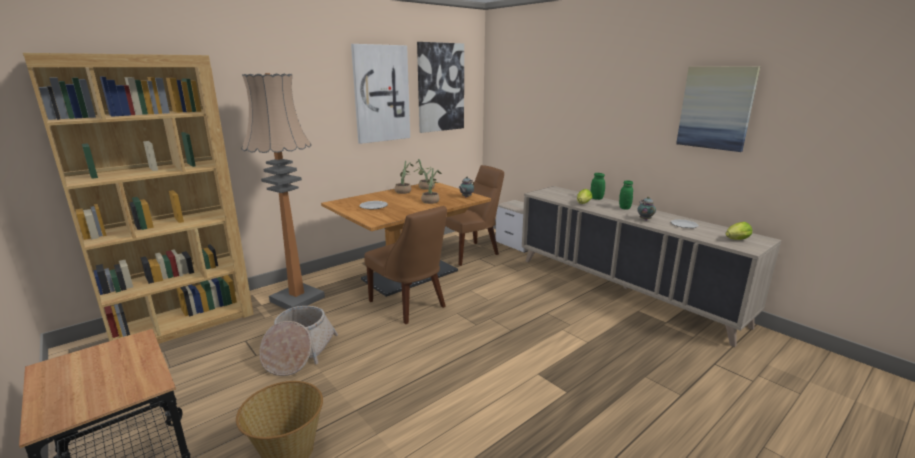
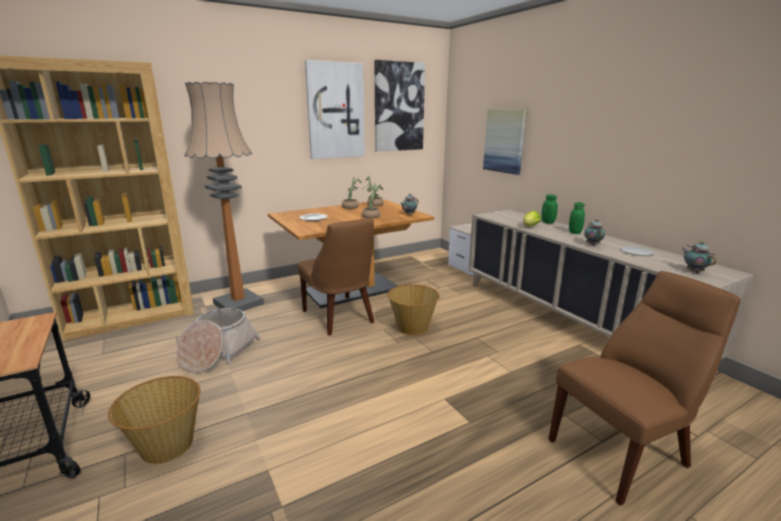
camera: 10 degrees right, 0 degrees up
brown chair [445,165,504,266] -> brown chair moved to [548,271,741,505]
picture [676,67,760,152] -> picture moved to [483,109,527,175]
lettuce [726,222,752,240] -> teapot [682,241,716,273]
none -> basket [387,285,440,335]

